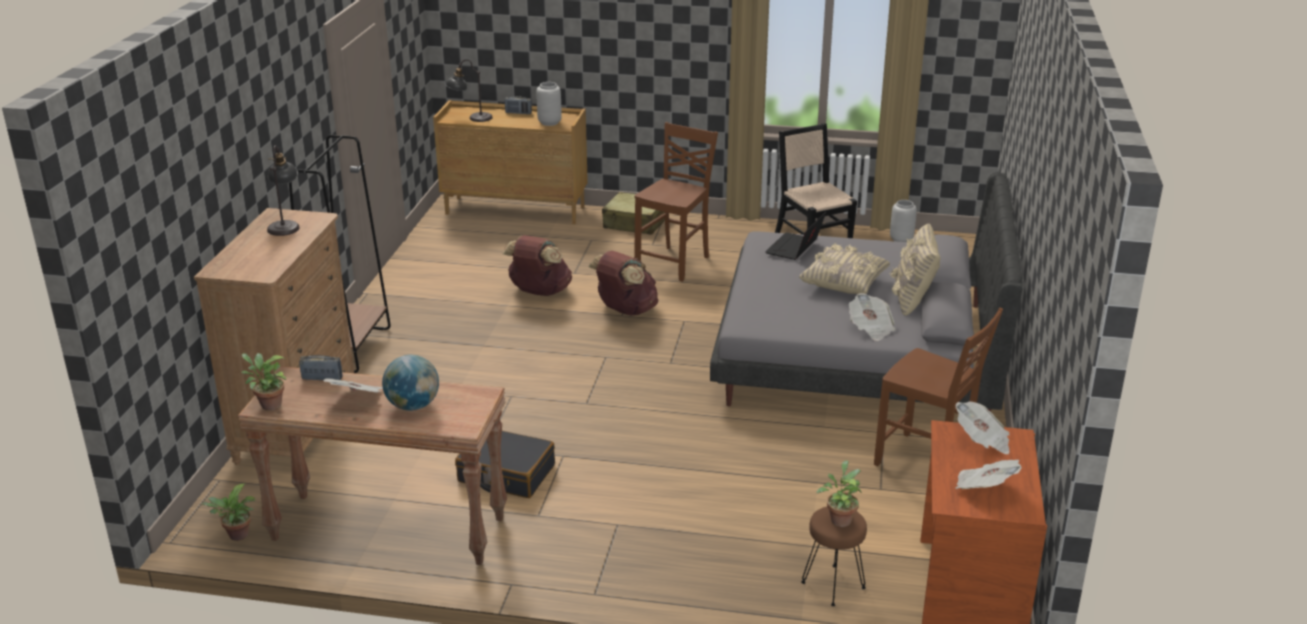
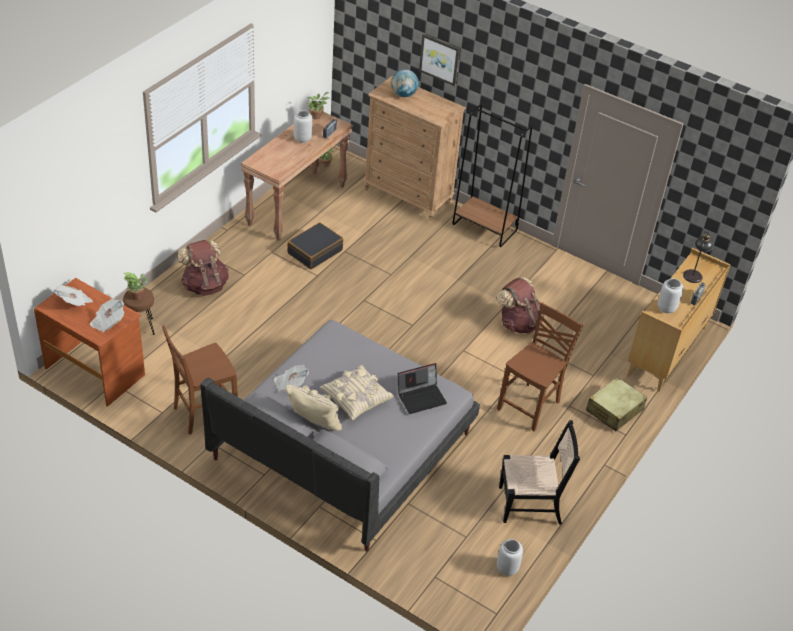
camera: 110 degrees right, 15 degrees up
grey table lamp [267,145,300,236] -> none
newspaper [323,378,383,393] -> grey vase [294,110,312,143]
globe [382,355,439,411] -> globe moved to [391,69,419,97]
brown backpack [588,251,658,316] -> brown backpack moved to [178,240,229,296]
brown chair [634,122,718,282] -> brown chair turned 105 degrees counterclockwise [497,302,583,431]
laptop [765,212,826,260] -> laptop turned 105 degrees clockwise [398,363,447,414]
none -> picture [419,34,460,86]

